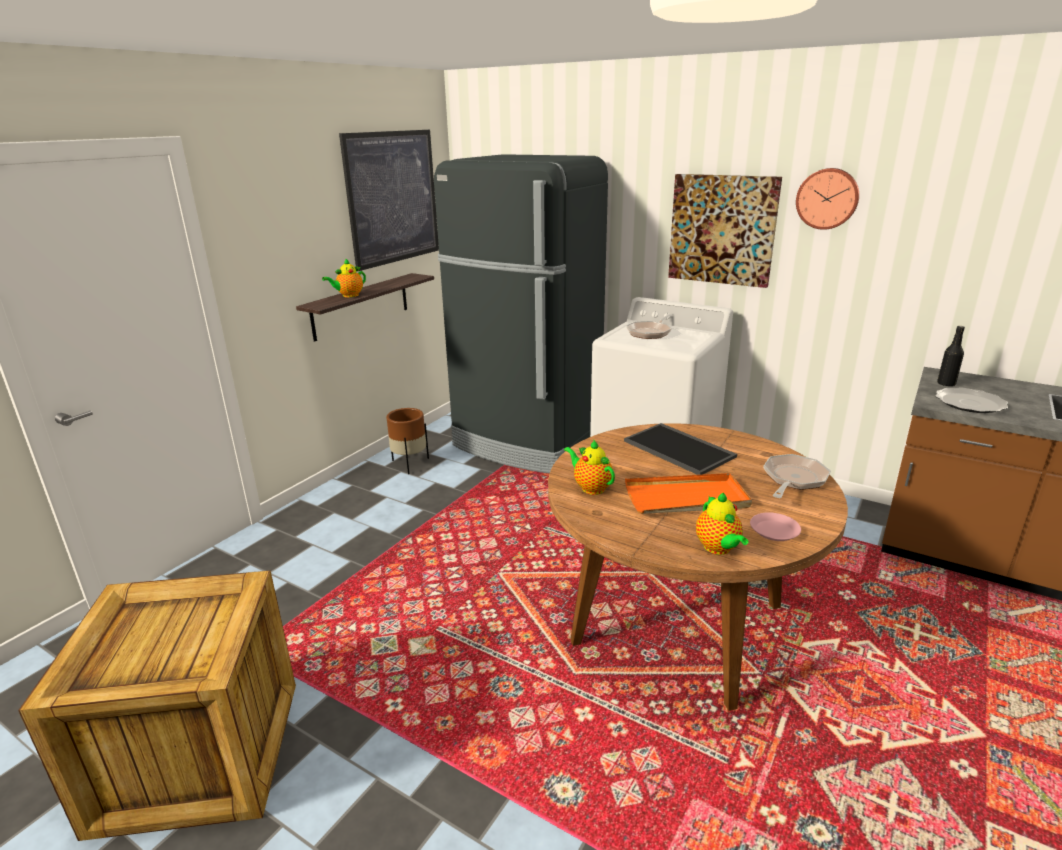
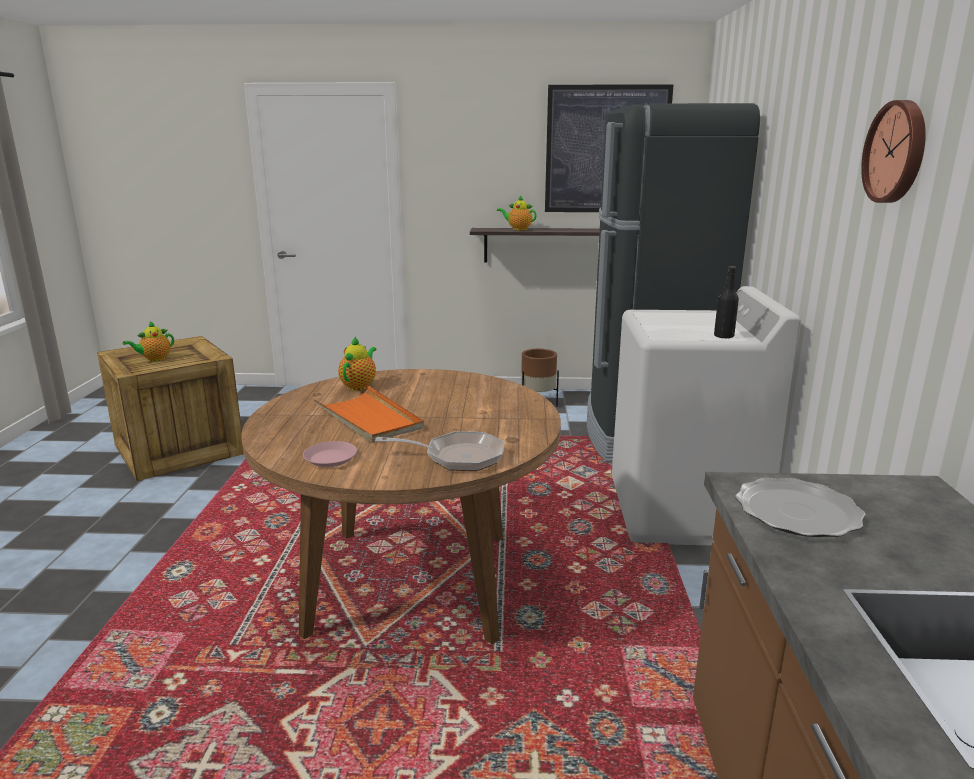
camera: 60 degrees right, 5 degrees down
tray [624,423,737,475] -> none
frying pan [626,314,674,339] -> none
picture [668,174,782,288] -> none
teapot [696,493,749,555] -> teapot moved to [123,321,174,361]
black bottle [937,326,965,387] -> black bottle moved to [714,266,739,338]

